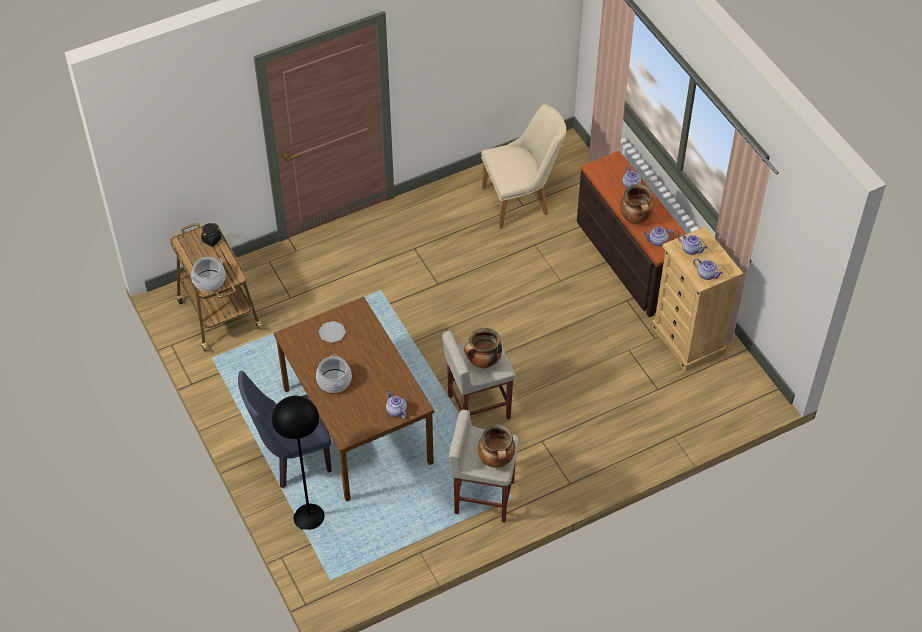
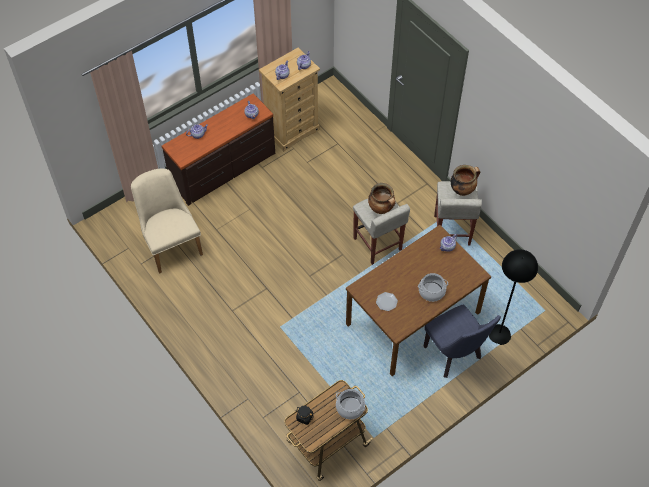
camera: 100 degrees left, 5 degrees up
cooking pot [620,184,654,224] -> none

